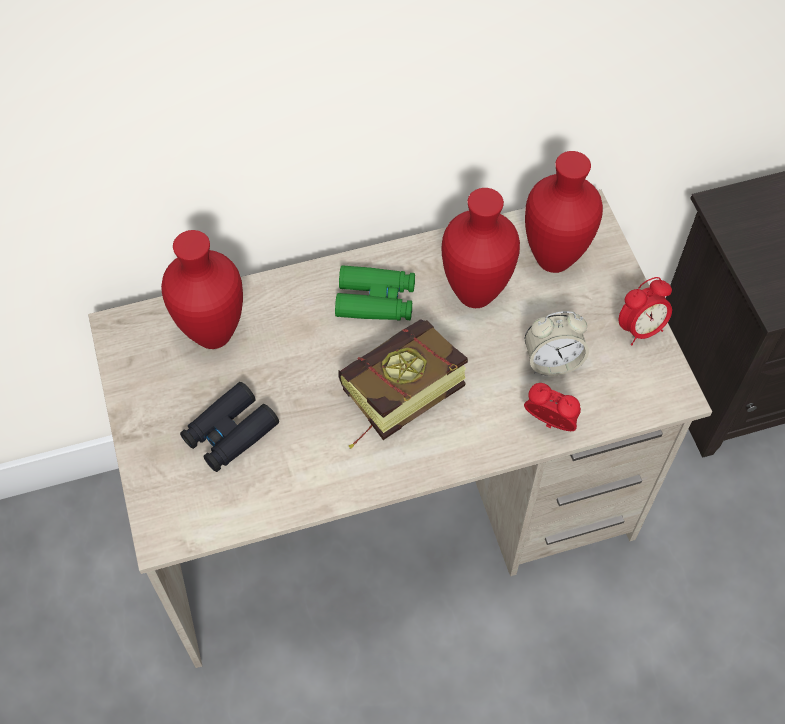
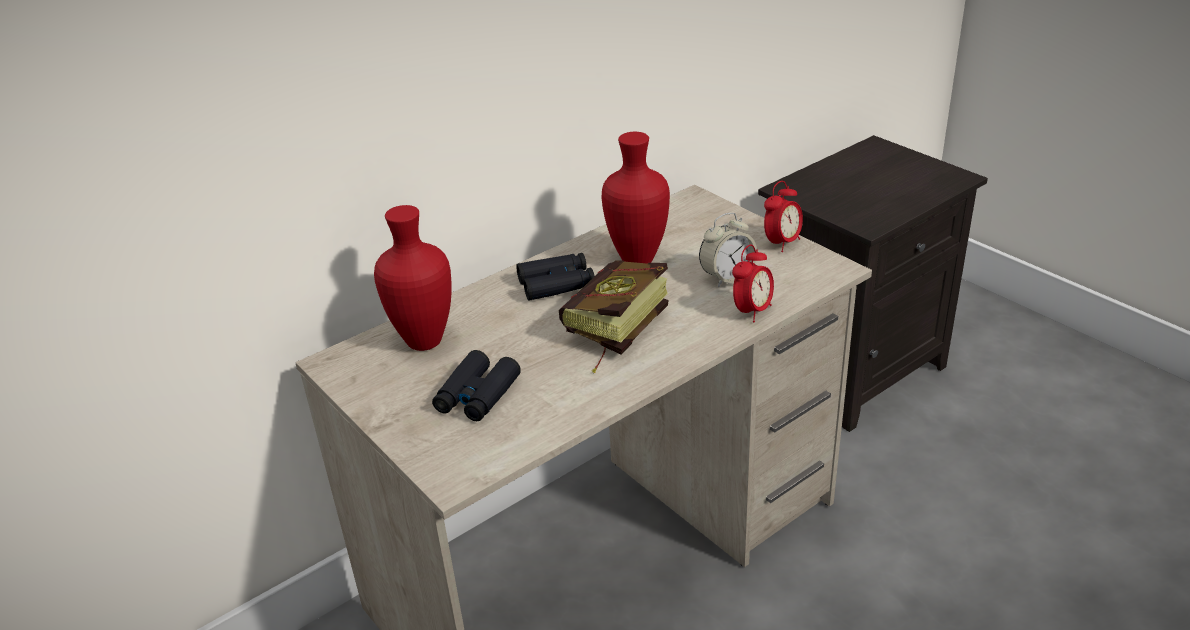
camera: 20 degrees left, 25 degrees down
green binoculars [335,265,415,320] -> black binoculars [516,253,594,301]
alarm clock [524,383,581,431] -> alarm clock turned 120 degrees clockwise [732,244,774,322]
red vase [525,151,603,273] -> none

